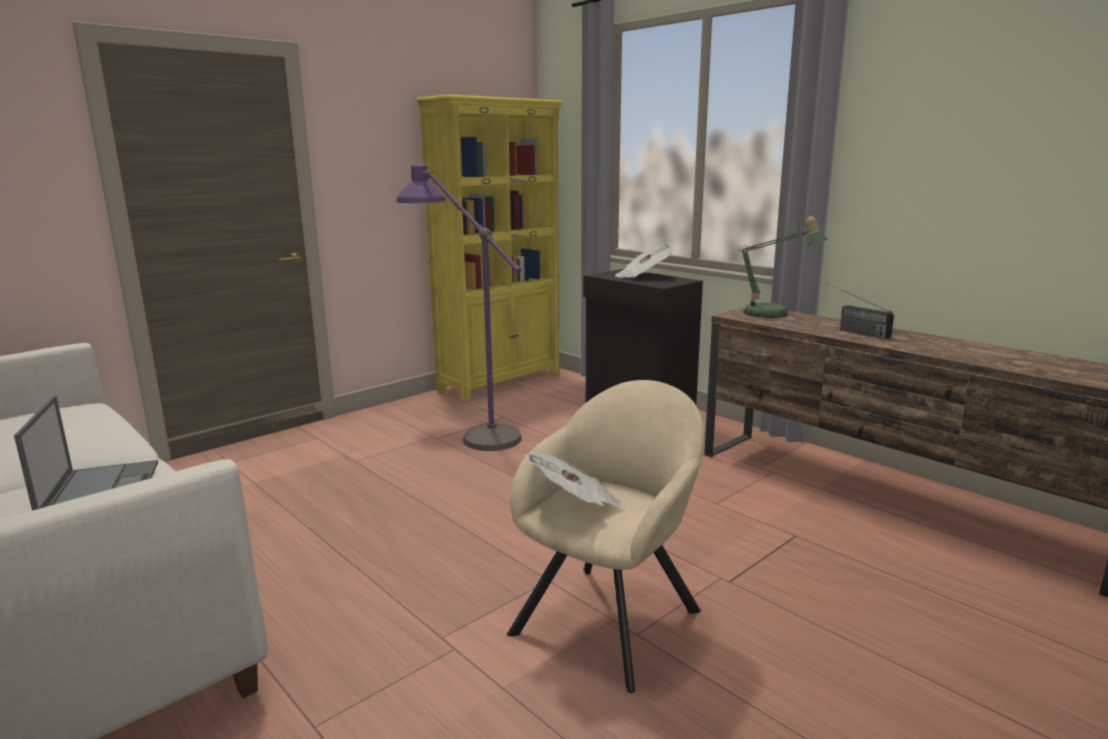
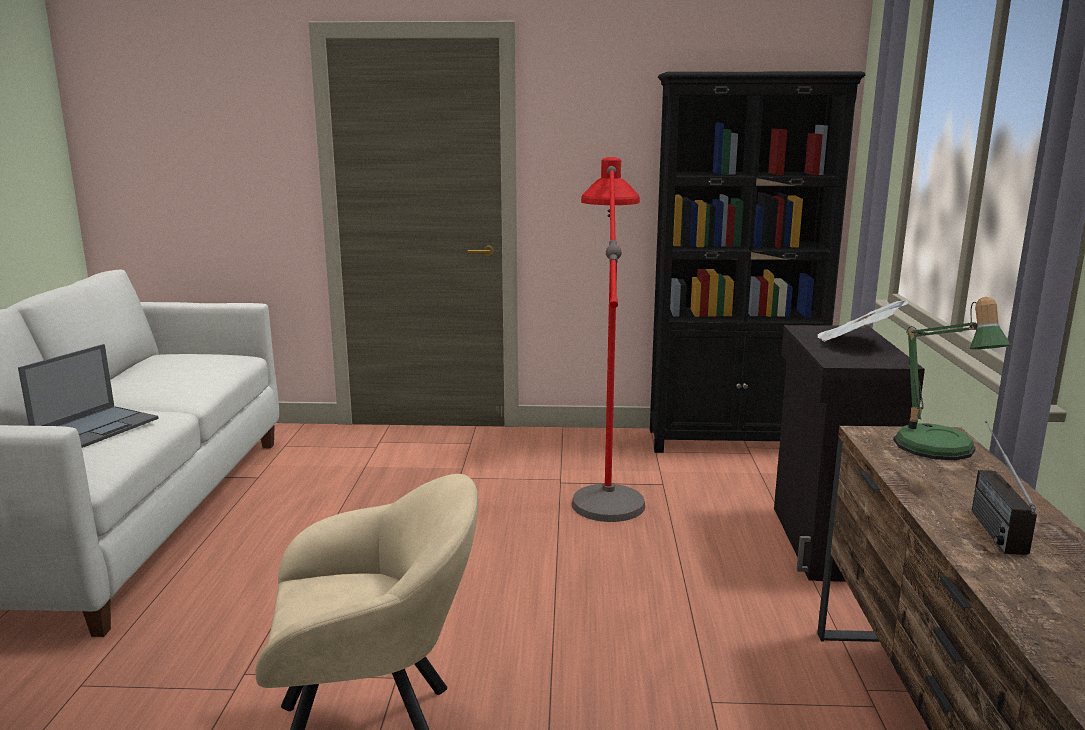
camera: 45 degrees right, 0 degrees up
purple floor lamp [397,164,522,451] -> red floor lamp [572,157,645,522]
yellow bookcase [416,94,563,402] -> black bookcase [650,71,866,453]
newspaper [524,452,626,506] -> none

